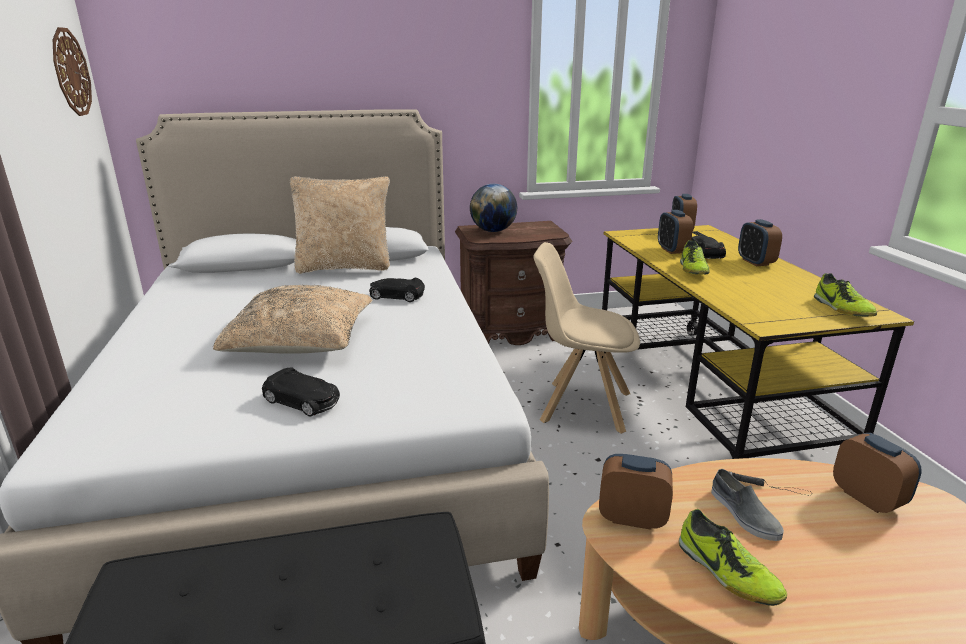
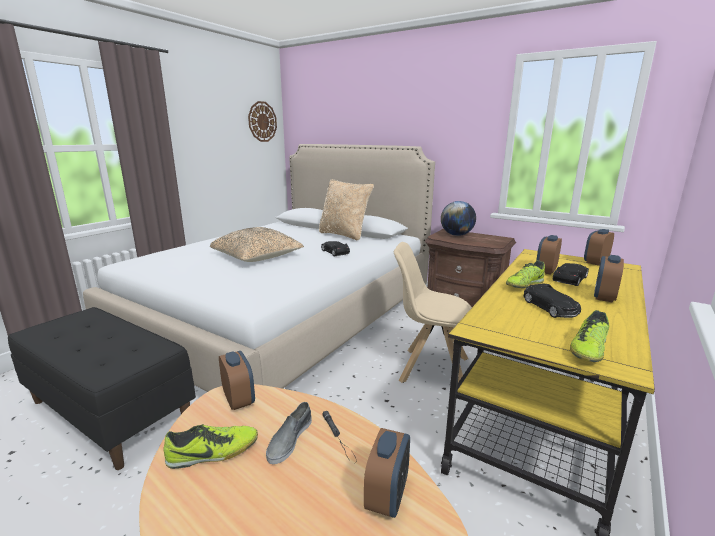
camera: 45 degrees right, 5 degrees down
black toy car [262,367,340,416] -> black toy car moved to [524,283,581,318]
beige chair [533,242,640,434] -> beige chair turned 45 degrees counterclockwise [394,242,472,383]
shoe [679,509,787,606] -> shoe turned 120 degrees counterclockwise [163,424,258,469]

